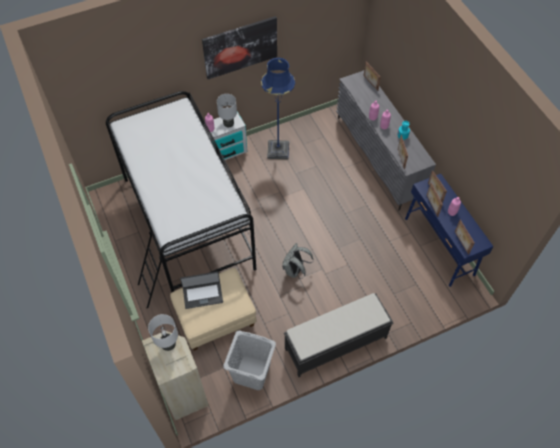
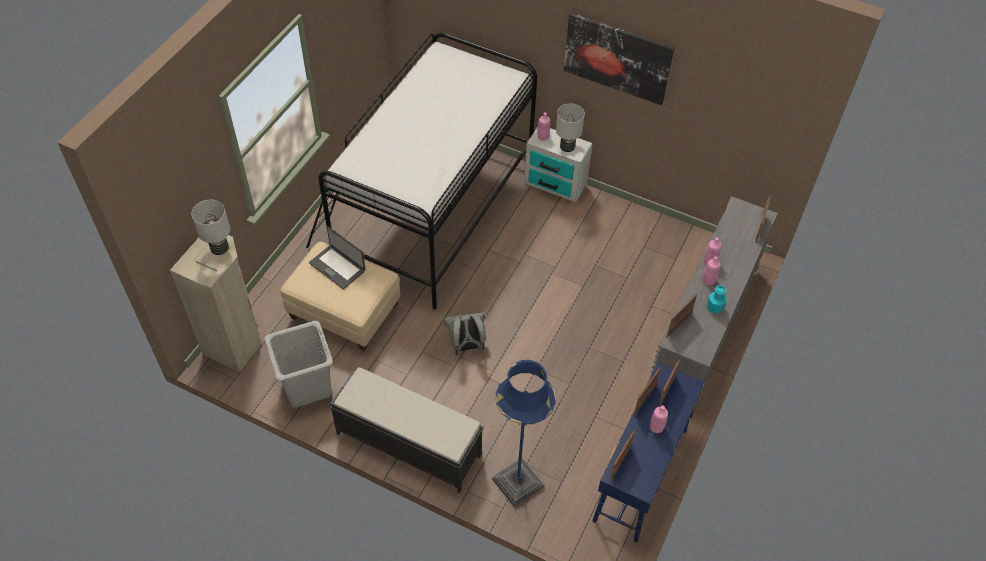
camera: 50 degrees right, 5 degrees down
blue floor lamp [261,57,295,159] -> blue floor lamp moved to [492,360,556,507]

